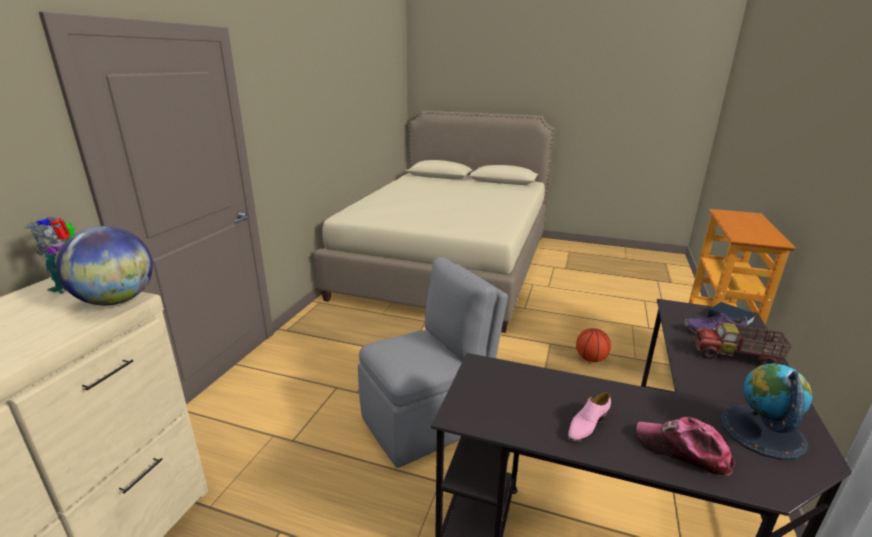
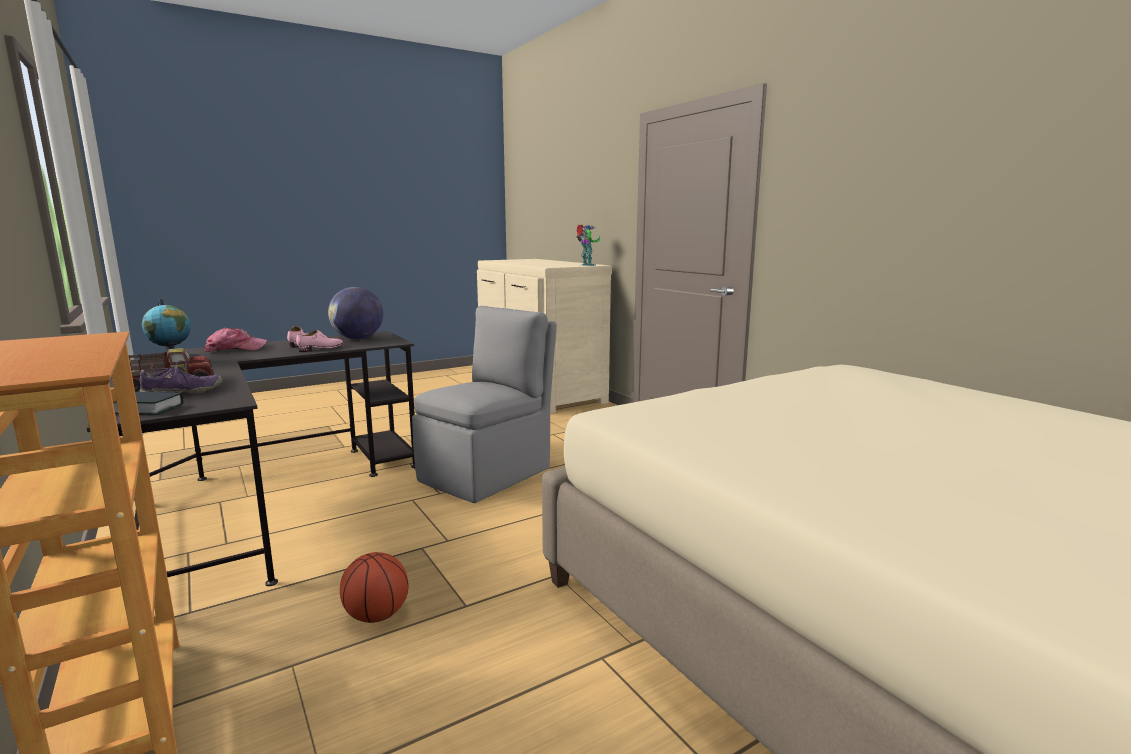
camera: 130 degrees right, 10 degrees down
globe [56,226,153,305] -> globe moved to [328,287,383,339]
grey chair [358,257,508,468] -> grey chair turned 150 degrees counterclockwise [412,306,557,503]
none -> pink shoe [296,330,343,352]

